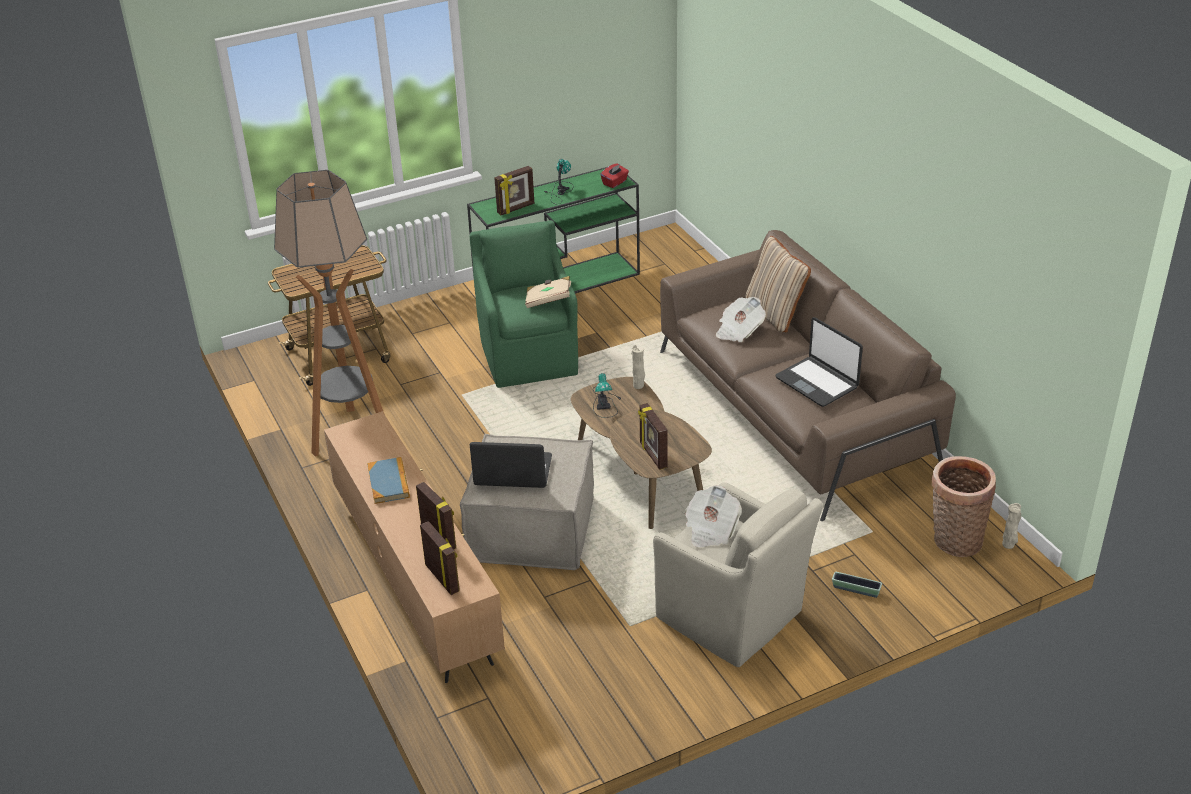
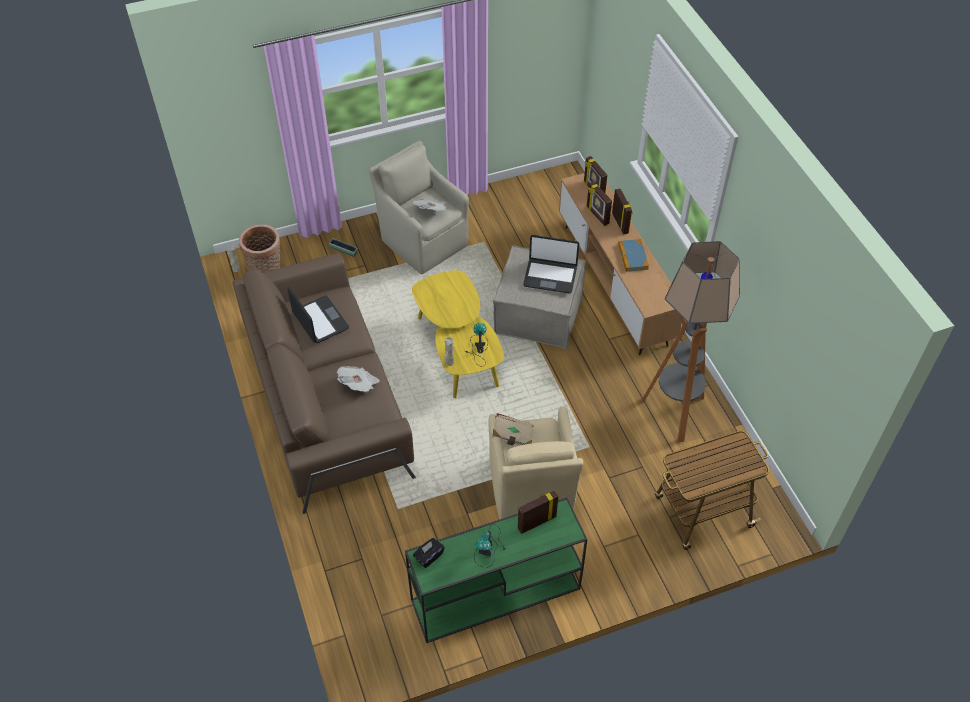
camera: 175 degrees left, 15 degrees up
green armchair [470,220,578,388] -> beige armchair [489,407,583,519]
brown coffee table [571,377,712,529] -> yellow coffee table [412,270,504,398]
red tissue box [600,163,629,188] -> black tissue box [413,538,445,568]
picture frame [638,403,668,470] -> picture frame moved to [612,189,633,235]
beige pillow [745,236,811,333] -> none

